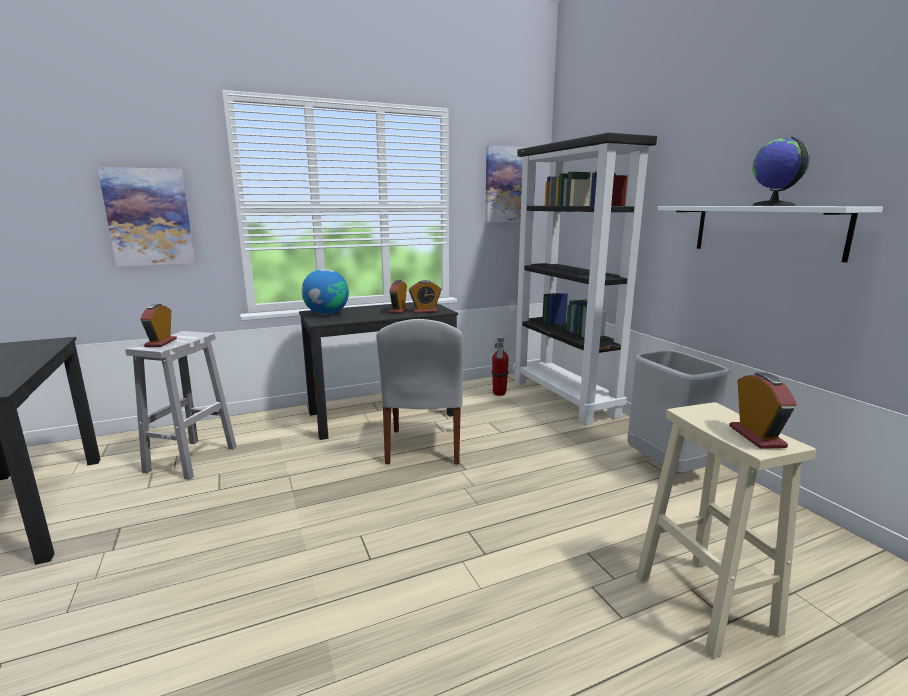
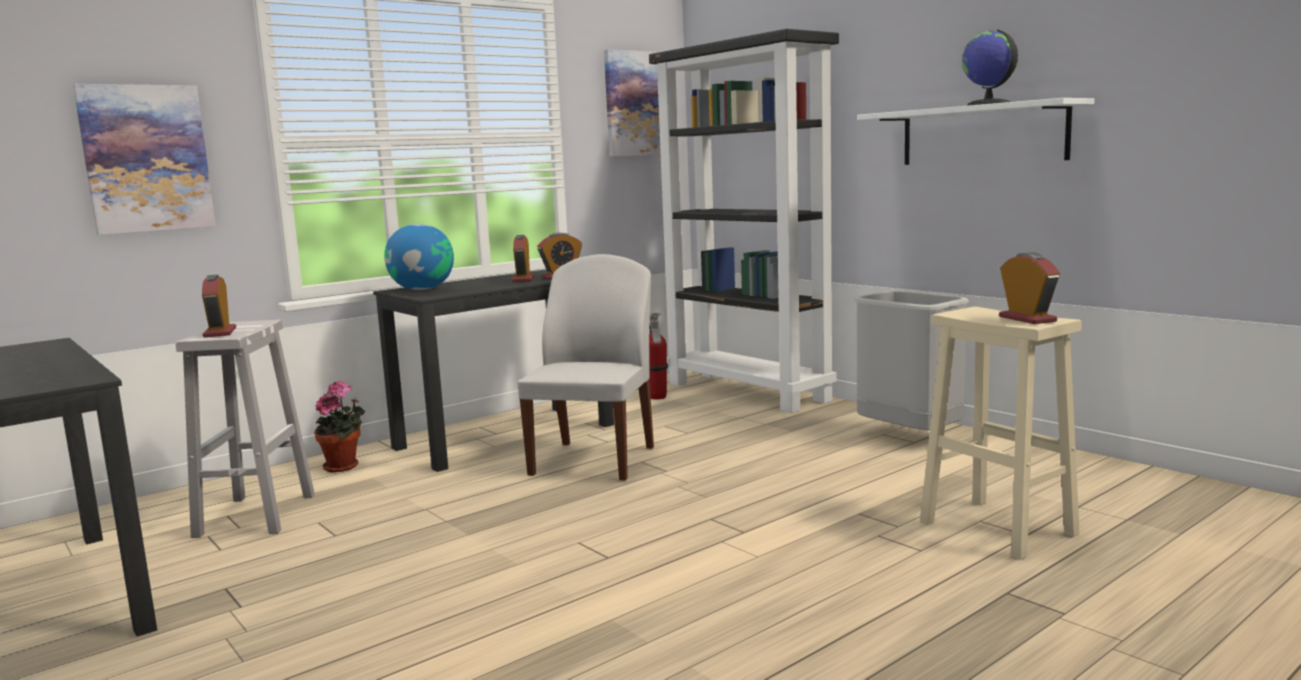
camera: 15 degrees left, 5 degrees down
white chair [376,319,463,464] -> white chair turned 150 degrees counterclockwise [517,254,654,480]
none -> potted plant [314,380,366,472]

